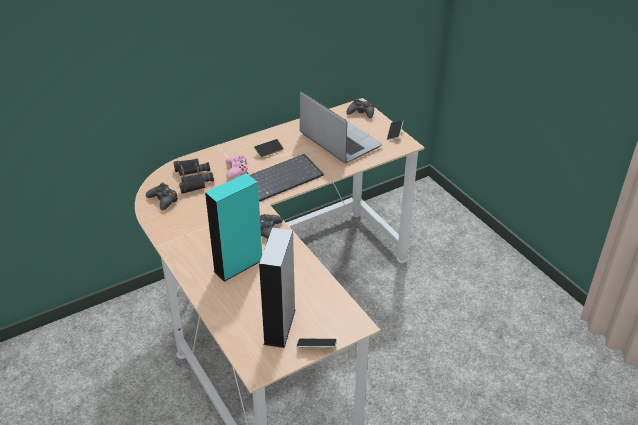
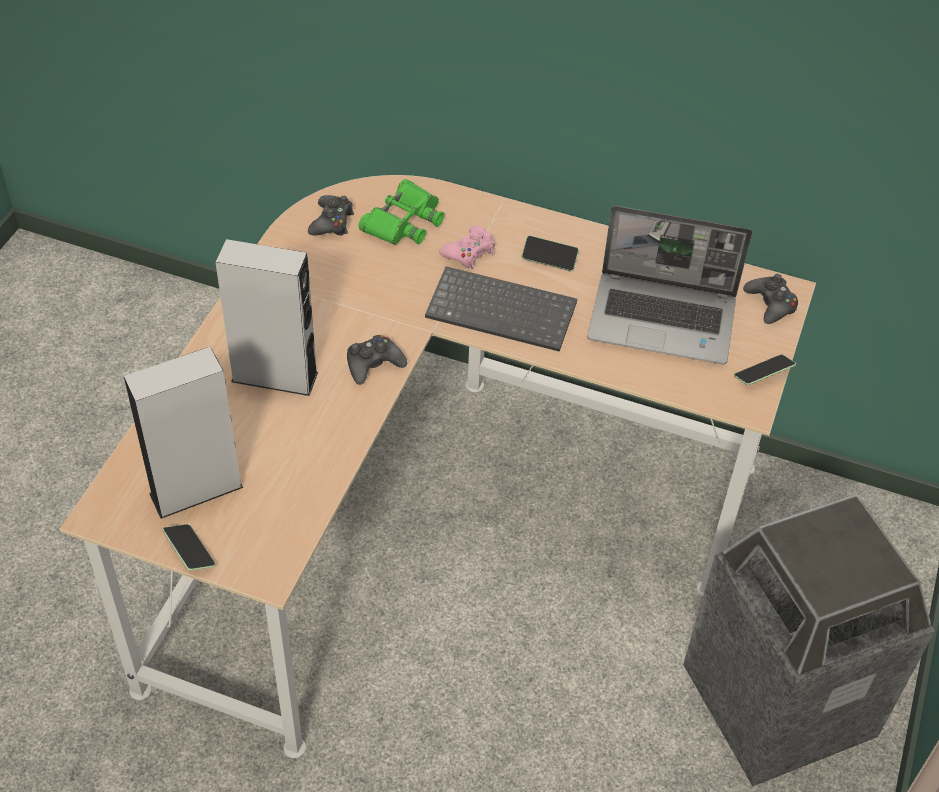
camera: 50 degrees right, 10 degrees up
black binoculars [174,159,214,193] -> green binoculars [359,179,444,245]
turquoise speaker [205,173,262,282] -> grey speaker [215,239,318,396]
laptop [299,91,382,163] -> laptop turned 90 degrees clockwise [587,206,752,364]
none -> trash can [683,494,935,786]

